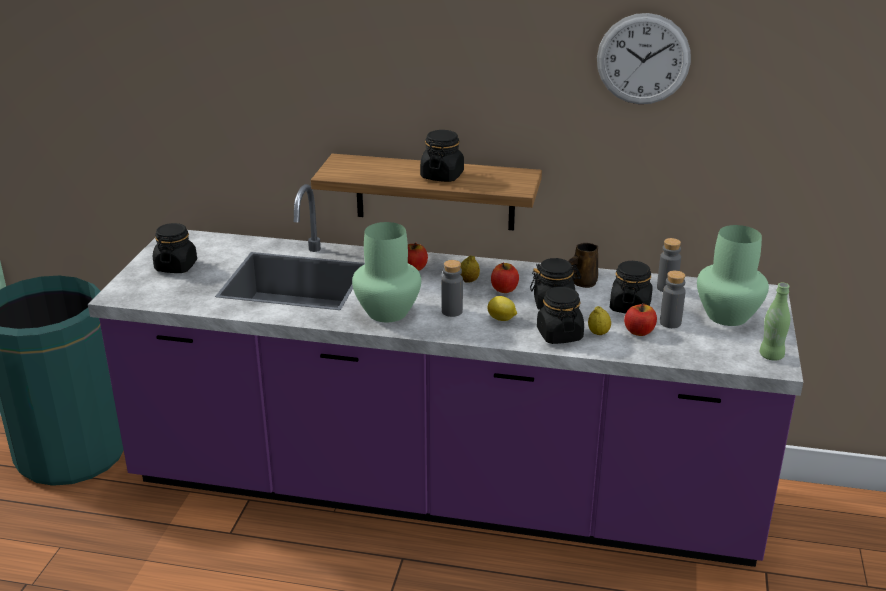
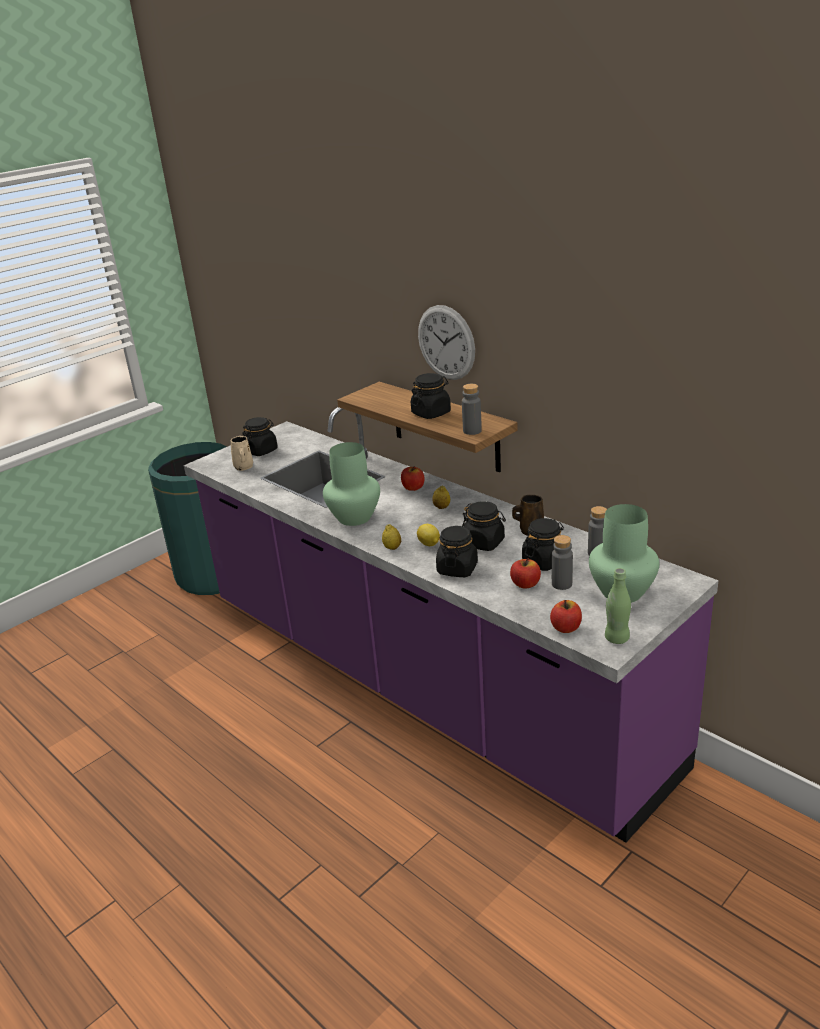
camera: 35 degrees right, 0 degrees up
grey bottle [442,260,463,317] -> grey bottle moved to [462,384,482,435]
apple [491,263,519,293] -> apple moved to [550,600,582,633]
lemon [588,306,611,335] -> lemon moved to [382,524,401,550]
wall clock [597,13,691,104] -> wall clock moved to [418,305,475,380]
none -> beige mug [230,436,253,471]

